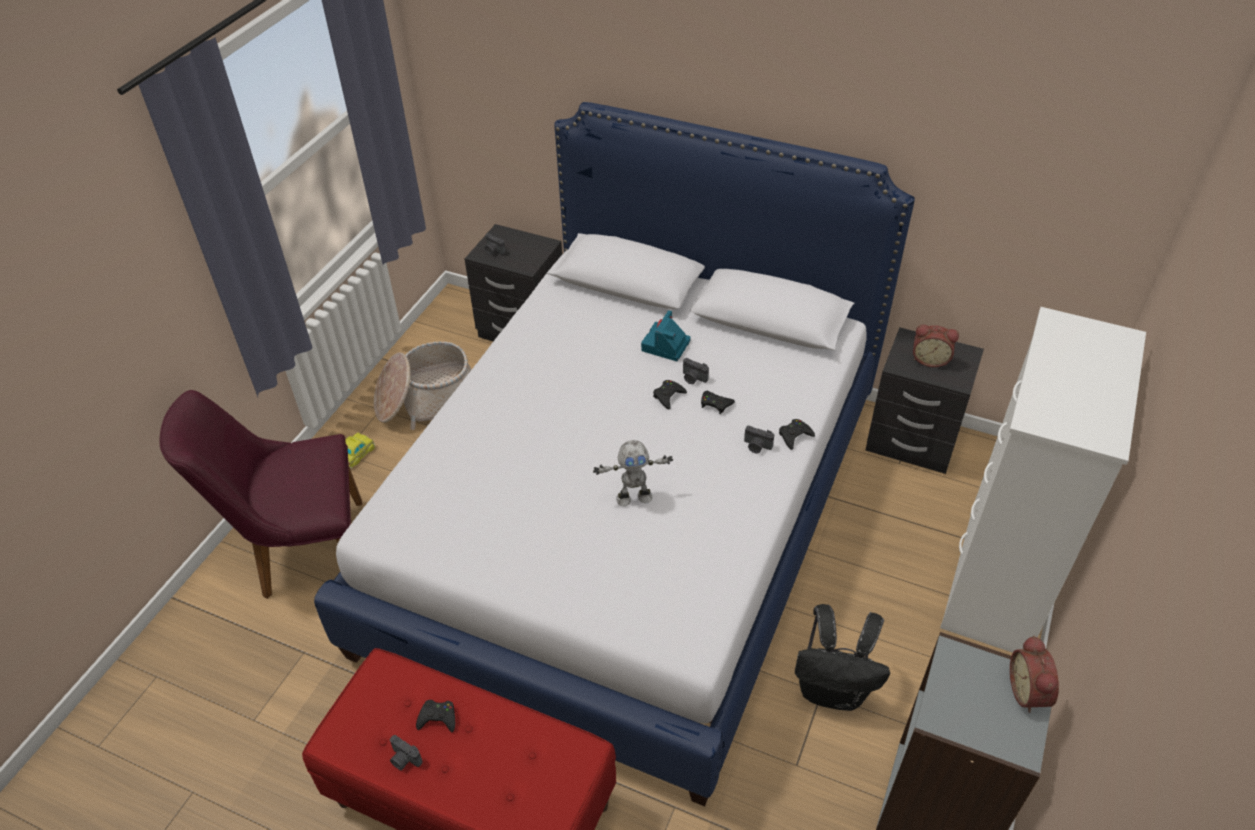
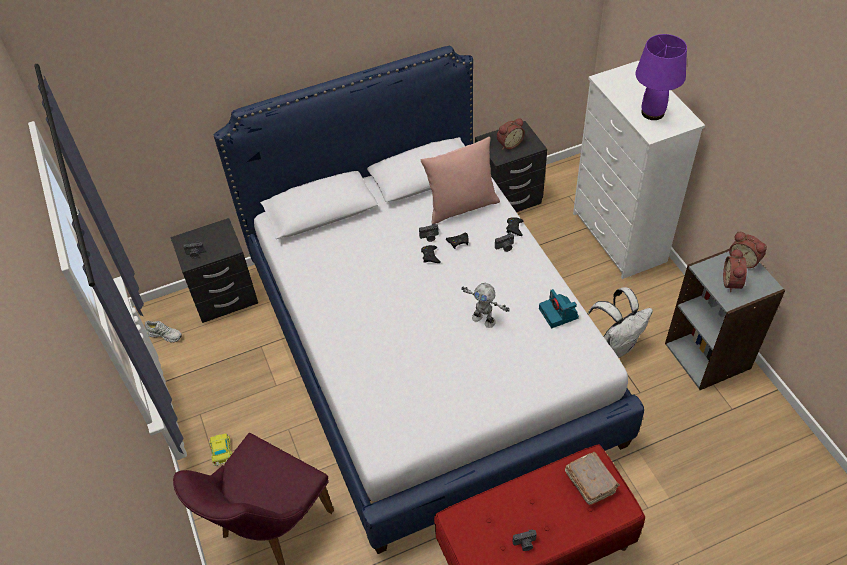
camera: 45 degrees left, 5 degrees up
basket [374,341,472,430] -> none
black game controller [416,700,455,732] -> none
toy robot [593,440,673,507] -> toy robot turned 90 degrees clockwise [461,283,510,328]
camera [641,310,691,361] -> camera moved to [539,289,579,328]
black backpack [795,604,890,711] -> white backpack [587,287,653,358]
none -> white shoe [145,320,182,342]
none -> pink pillow [421,137,500,224]
none -> brown book [565,452,620,505]
none -> purple table lamp [636,34,687,120]
none -> alarm clock [723,248,747,292]

